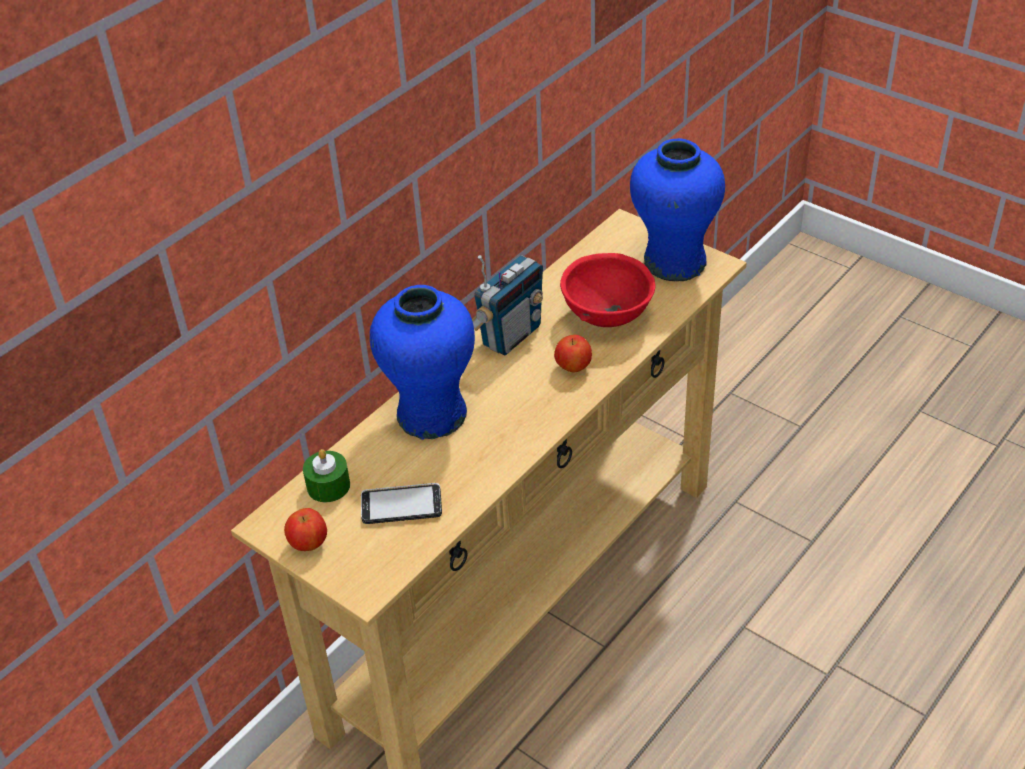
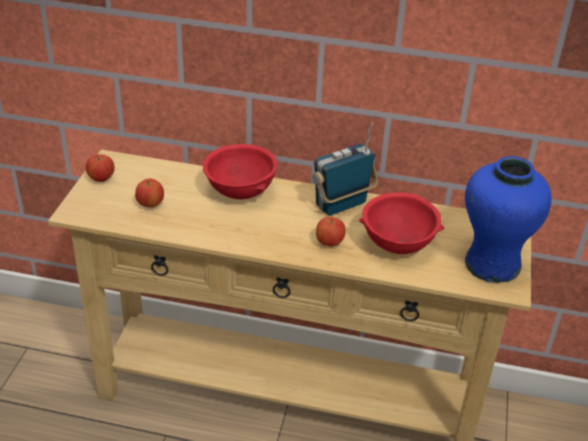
camera: 60 degrees right, 5 degrees down
green candle [303,449,350,502] -> none
phone [361,483,442,524] -> apple [135,179,164,207]
blue vase [370,285,475,440] -> red bowl [203,144,277,199]
radio [472,255,543,356] -> radio turned 135 degrees clockwise [312,123,378,216]

